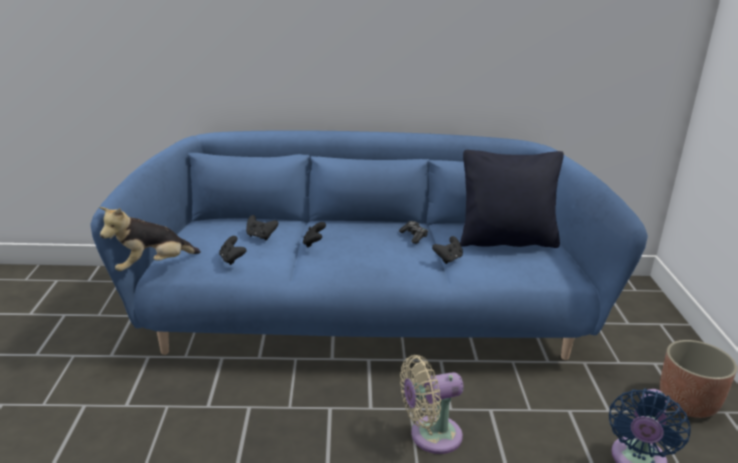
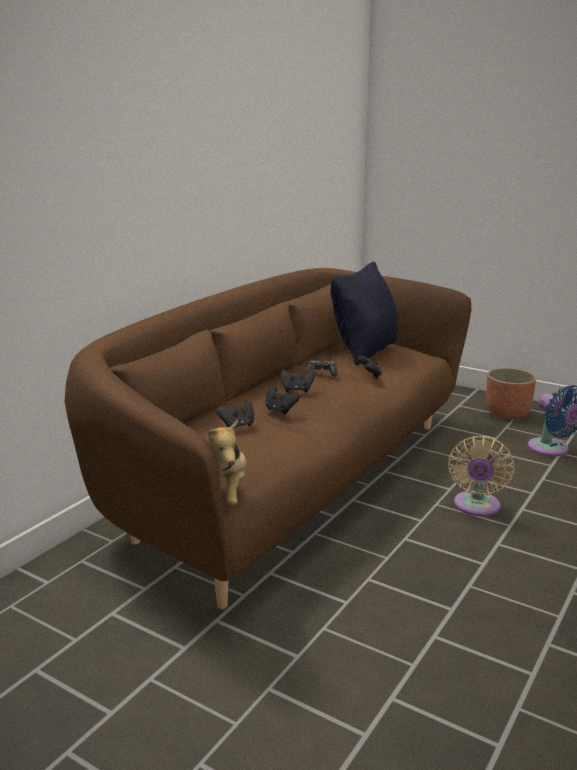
camera: 55 degrees left, 5 degrees down
blue sofa [90,130,648,360] -> brown sofa [65,268,472,609]
black game controller [219,236,247,265] -> black game controller moved to [281,370,315,393]

